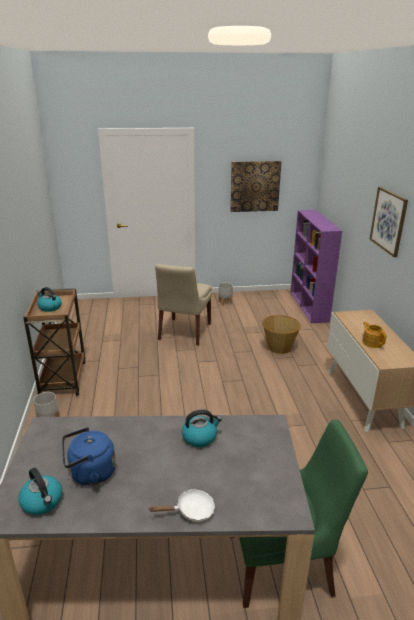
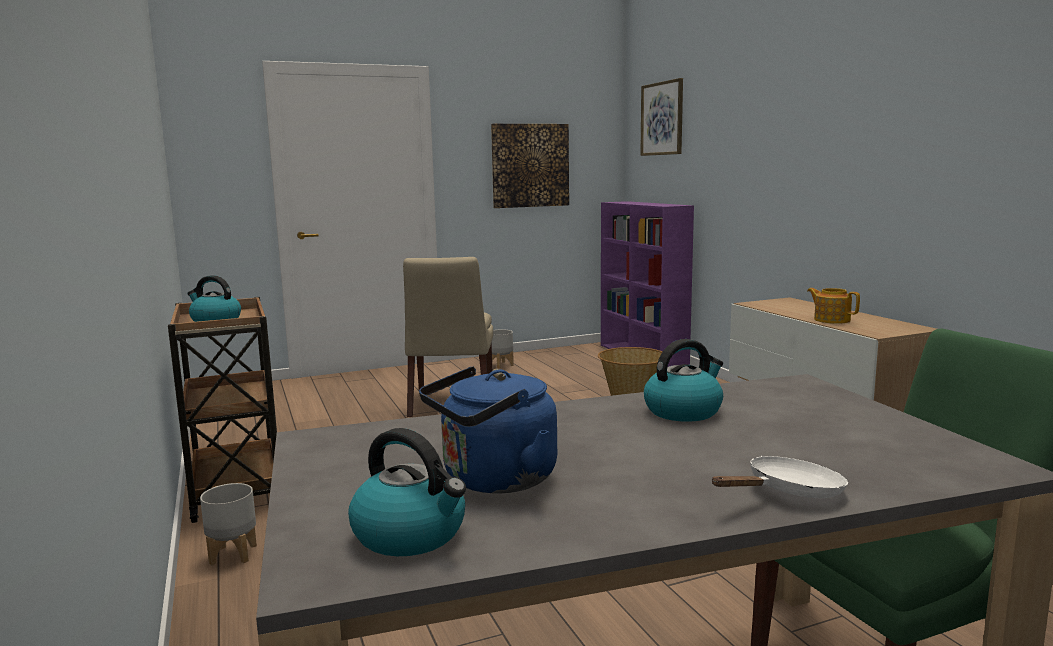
camera: 15 degrees left, 15 degrees down
picture [370,187,408,257] -> picture moved to [640,78,683,156]

